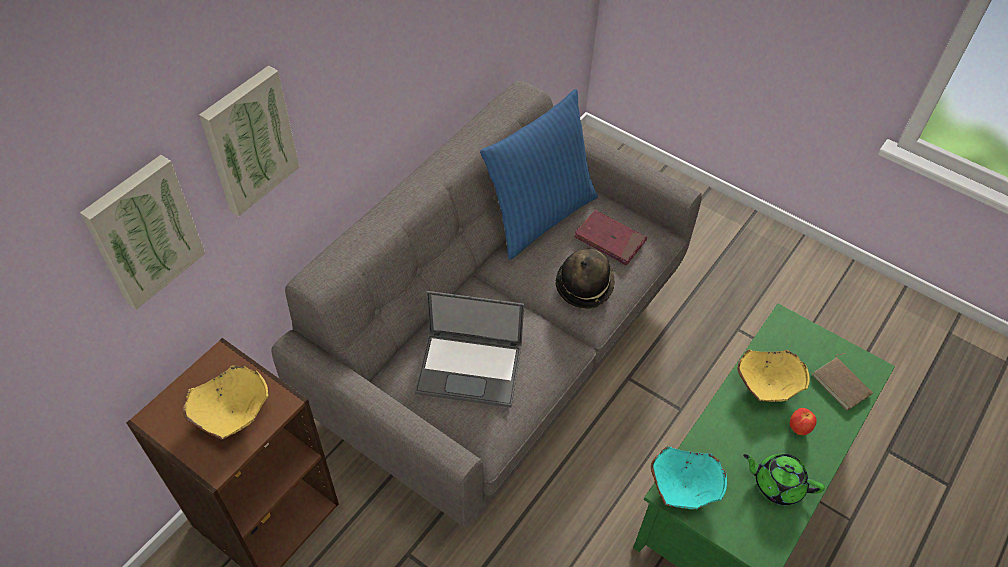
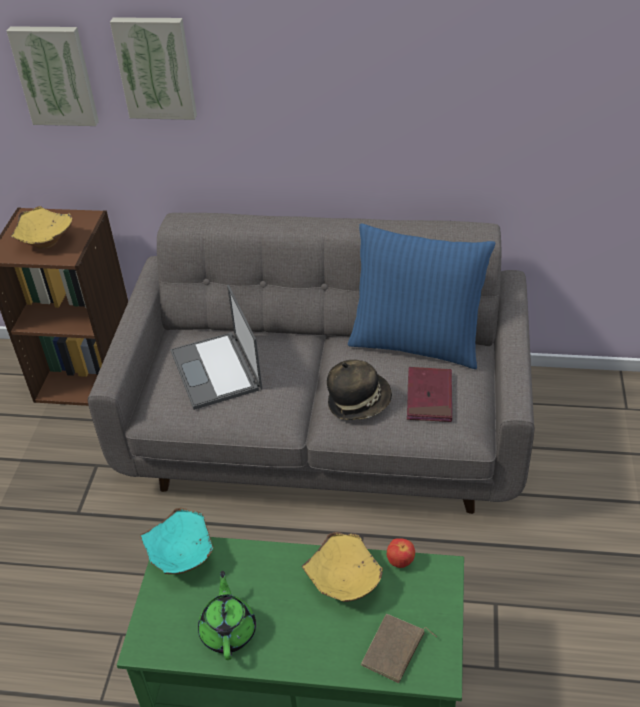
camera: 65 degrees right, 10 degrees down
apple [790,408,817,435] -> apple moved to [387,538,415,568]

